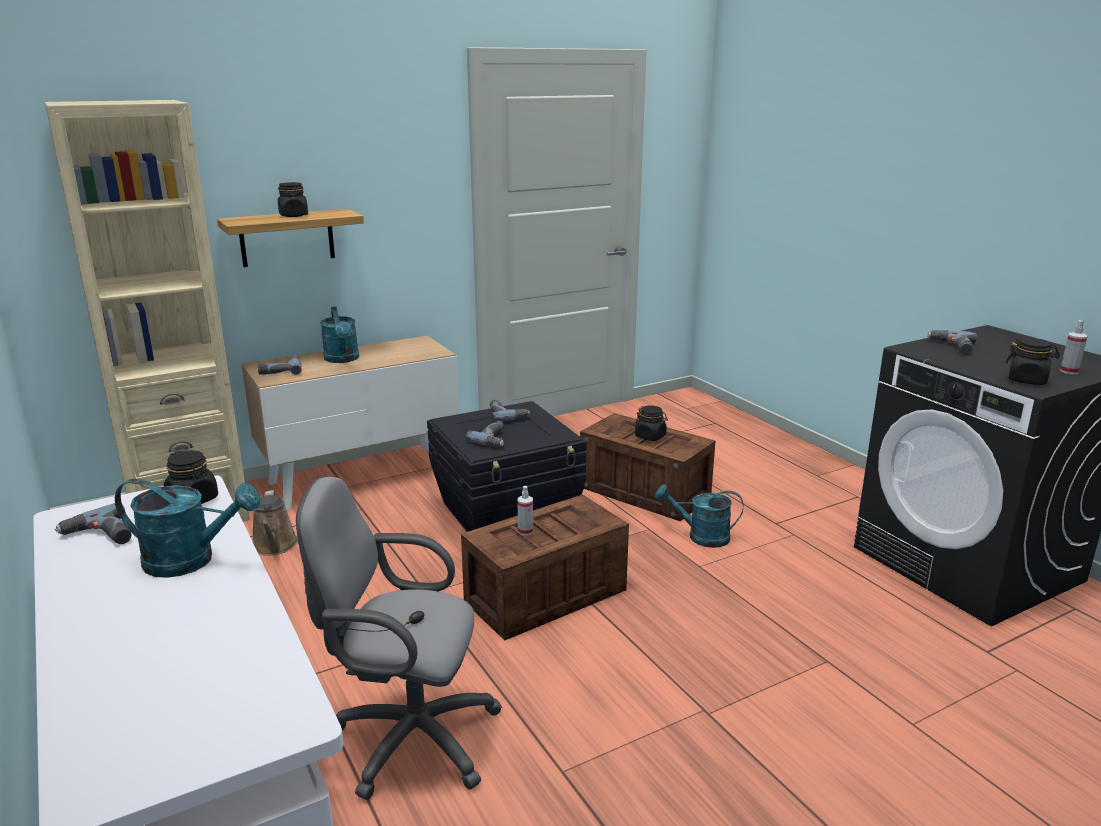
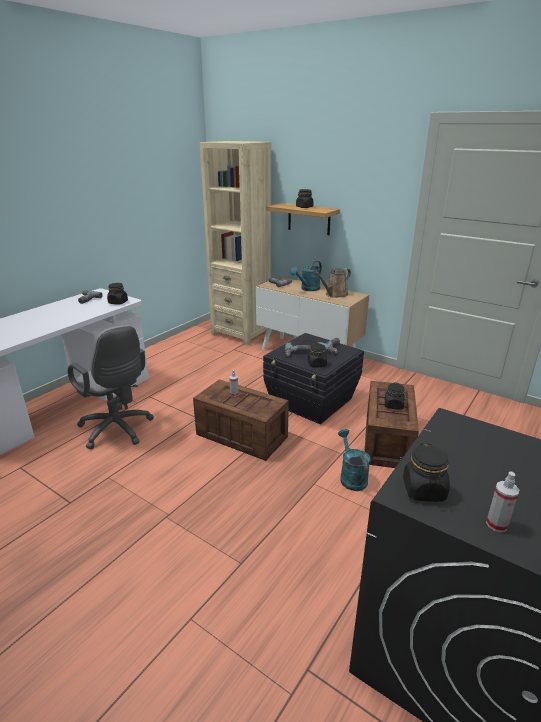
camera: 65 degrees right, 5 degrees up
turquoise watering can [115,479,260,578] -> none
brown watering can [253,490,298,556] -> brown watering can moved to [315,268,351,298]
grey office chair [296,476,502,800] -> grey office chair turned 150 degrees clockwise [68,325,154,449]
power drill [927,330,977,355] -> none
none -> black jar [308,343,327,367]

